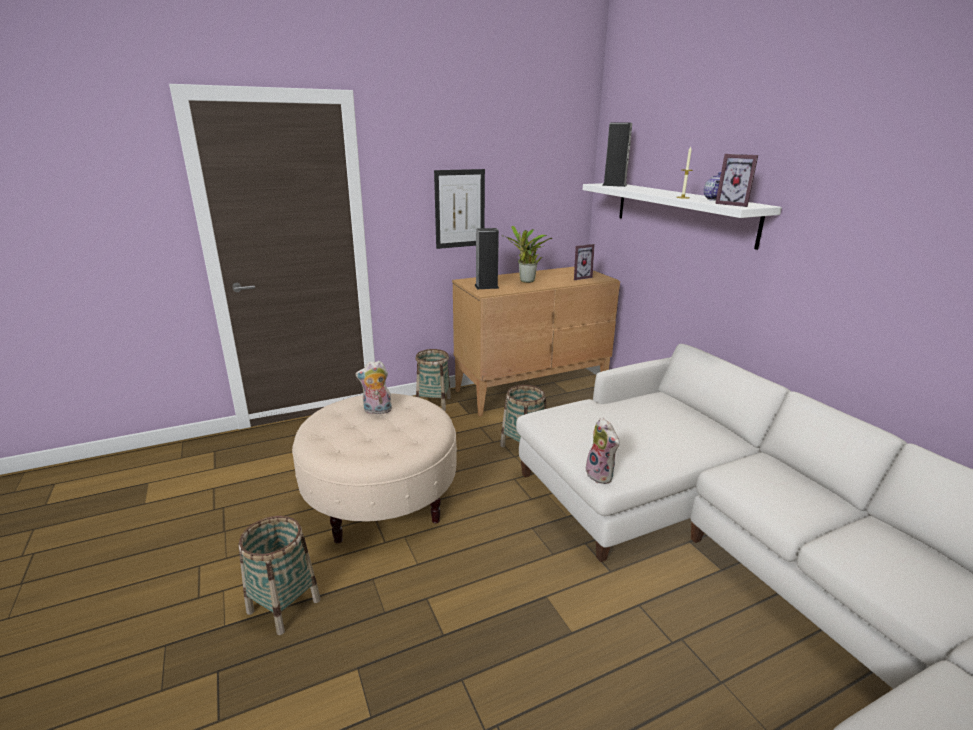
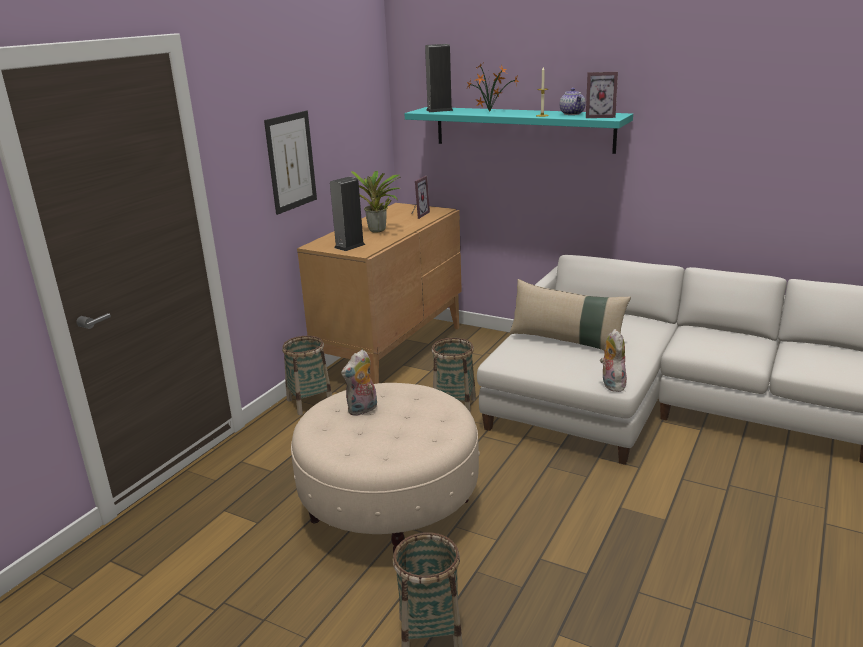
camera: 35 degrees left, 0 degrees up
white shelf [583,183,782,250] -> turquoise shelf [404,107,633,154]
plush toy [586,417,619,484] -> plush toy turned 120 degrees counterclockwise [600,329,627,392]
none -> potted plant [466,63,519,112]
none -> beige pillow [510,279,631,350]

